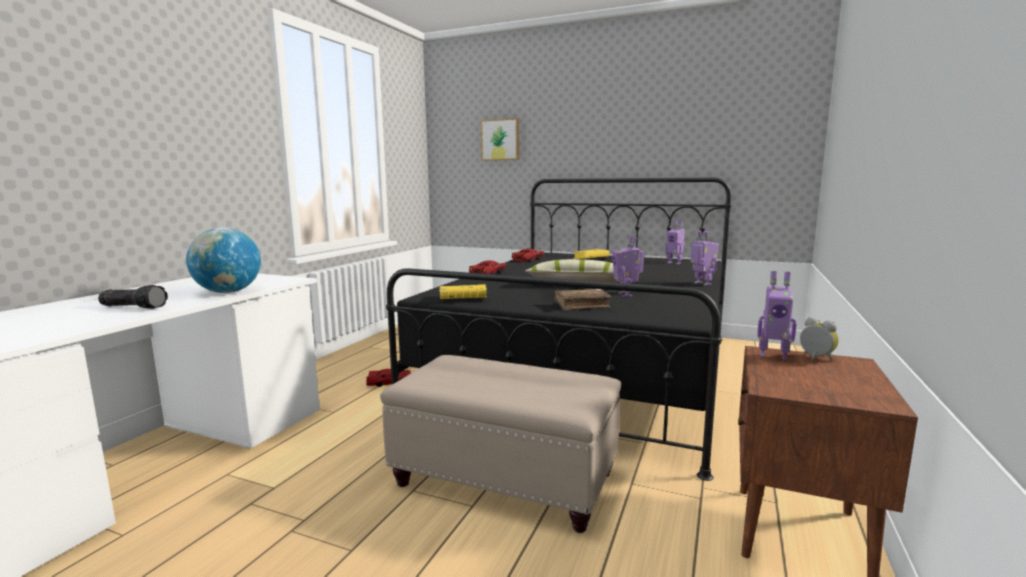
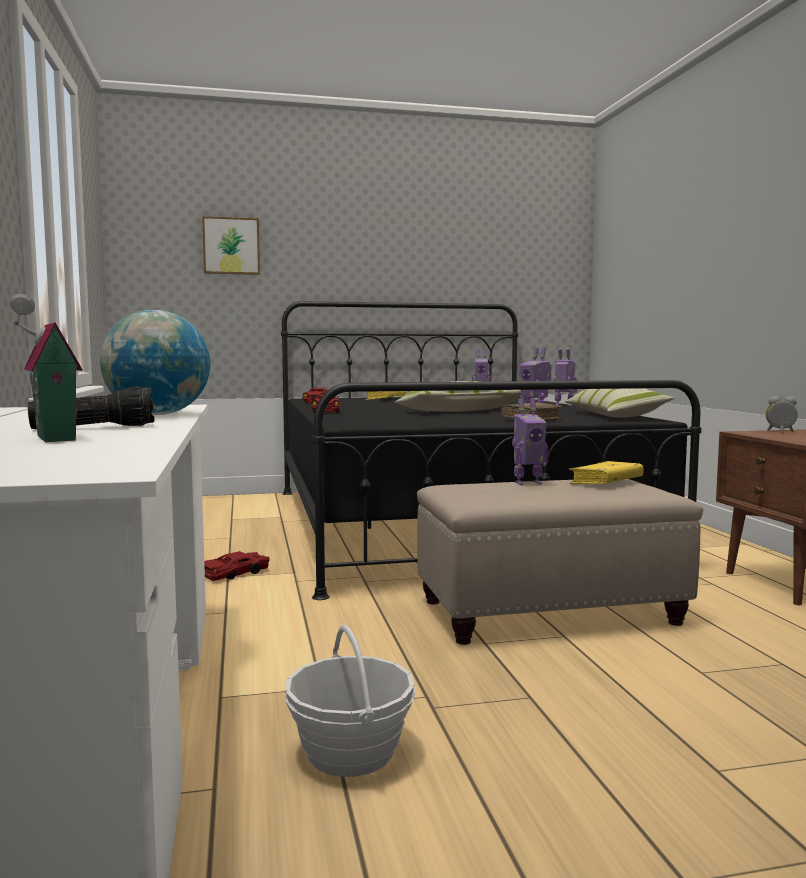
camera: 35 degrees left, 5 degrees down
yellow book [439,284,487,299] -> yellow book moved to [569,461,644,484]
toy robot [757,271,796,360] -> toy robot moved to [512,398,548,485]
none -> toy house [10,294,83,442]
none -> basket [285,625,416,777]
none -> pillow [565,388,675,418]

